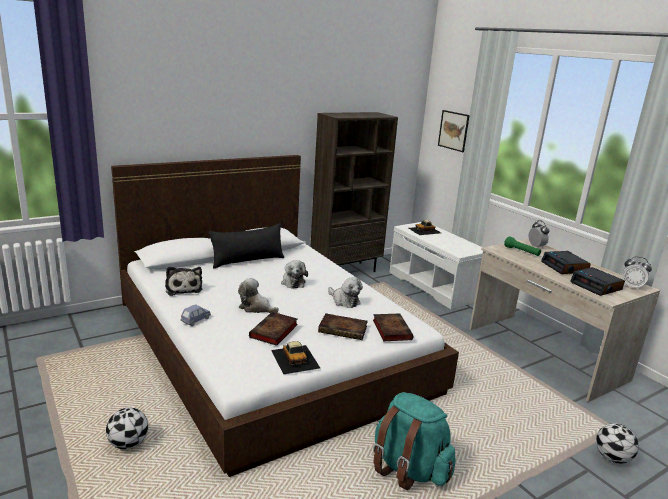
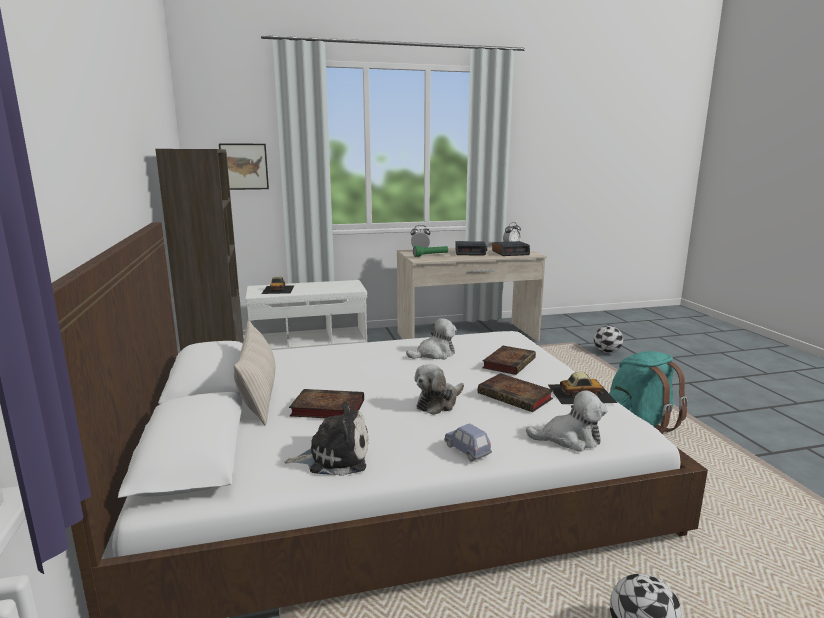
camera: 70 degrees left, 5 degrees down
black pillow [209,223,284,268] -> beige pillow [234,321,275,425]
plush toy [281,260,308,289] -> plush toy moved to [526,390,607,452]
book [373,314,413,341] -> book moved to [289,389,364,418]

